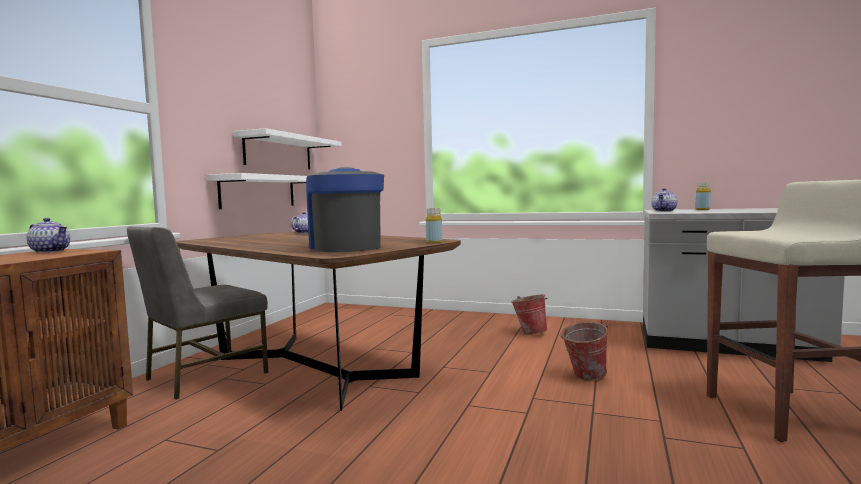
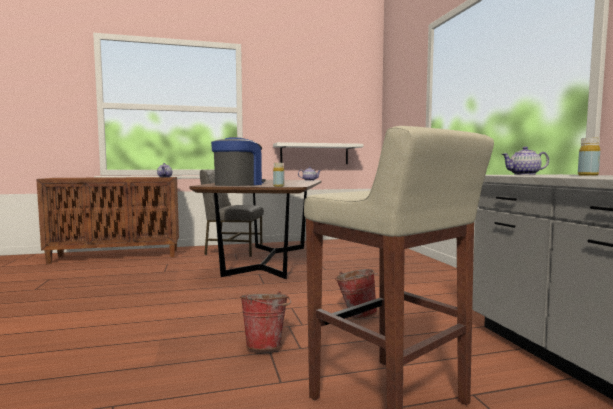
camera: 55 degrees right, 0 degrees up
white shelf [233,128,342,169] -> none
bucket [511,294,548,335] -> bucket moved to [240,291,291,350]

